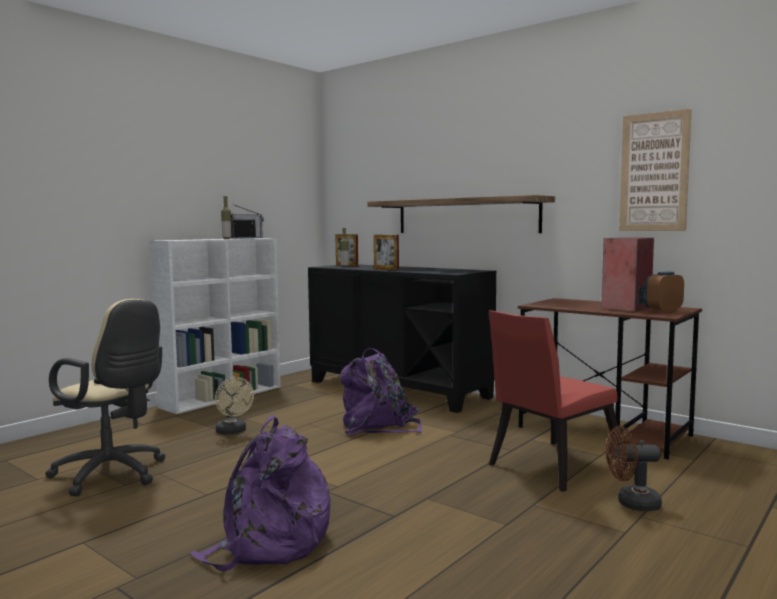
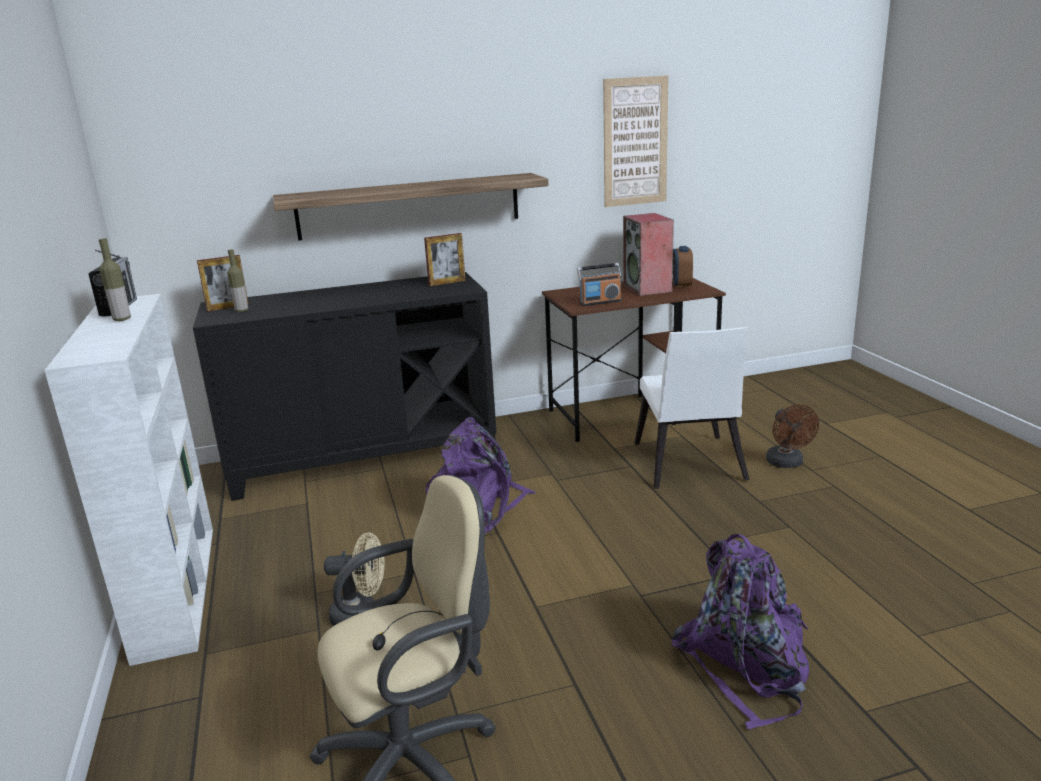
camera: 55 degrees left, 15 degrees up
picture frame [374,235,399,270] -> picture frame moved to [424,233,466,286]
red chair [489,310,627,492] -> white chair [634,327,750,489]
brown fan [606,426,662,511] -> brown fan turned 45 degrees counterclockwise [766,404,819,468]
none -> radio [577,263,622,306]

